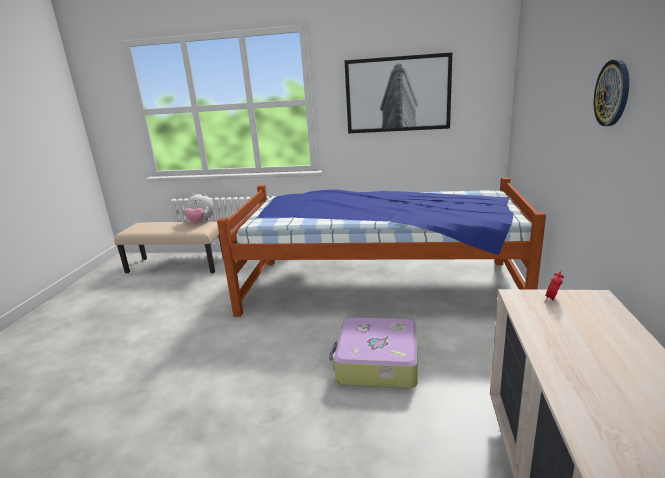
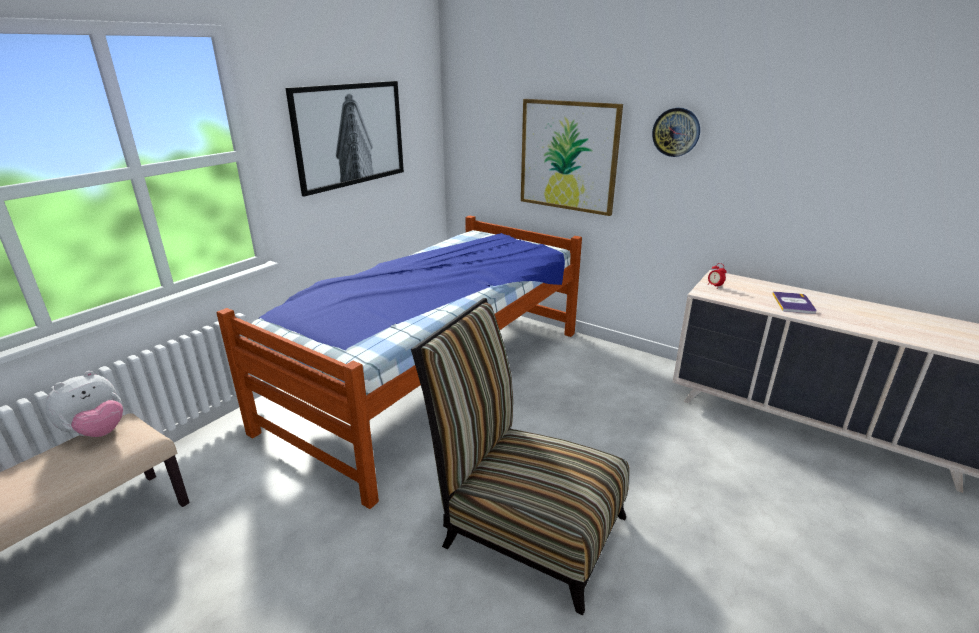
camera: 65 degrees left, 5 degrees up
suitcase [329,317,418,389] -> none
none -> chair [411,298,629,615]
none -> picture [521,99,623,216]
none -> book [772,291,817,314]

